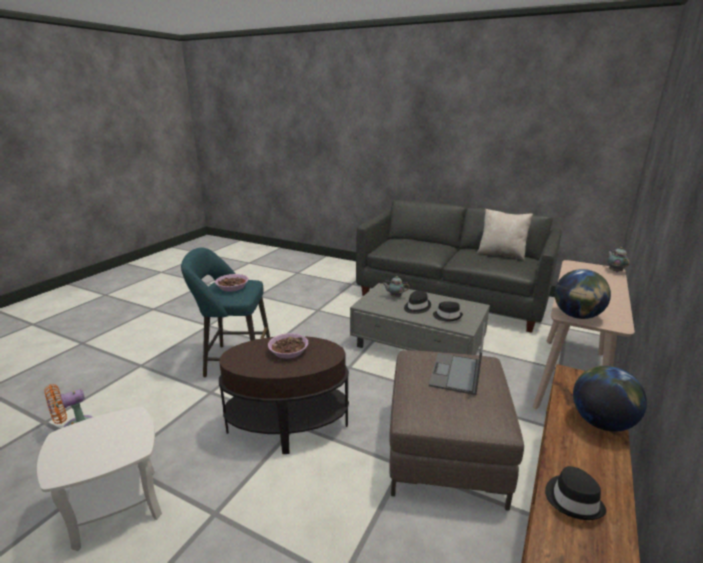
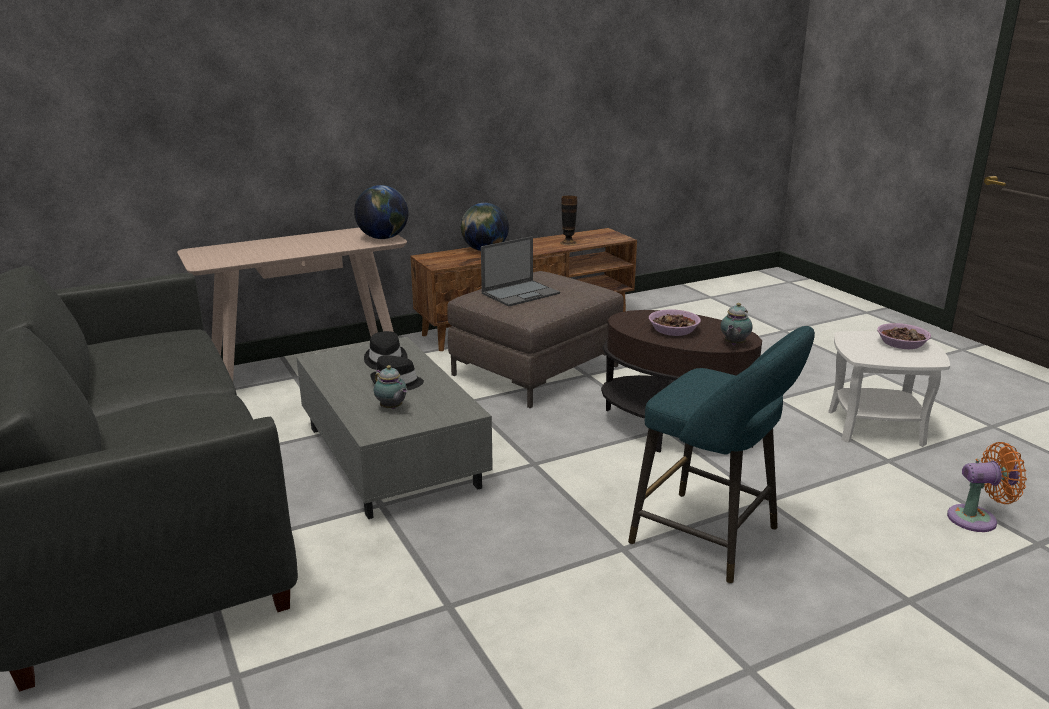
camera: 145 degrees left, 0 degrees up
bowl [215,274,248,292] -> bowl moved to [877,323,931,349]
beige pillow [477,209,533,260] -> none
black hat [545,466,606,520] -> vase [560,196,577,246]
teapot [607,247,629,272] -> teapot moved to [721,303,753,345]

